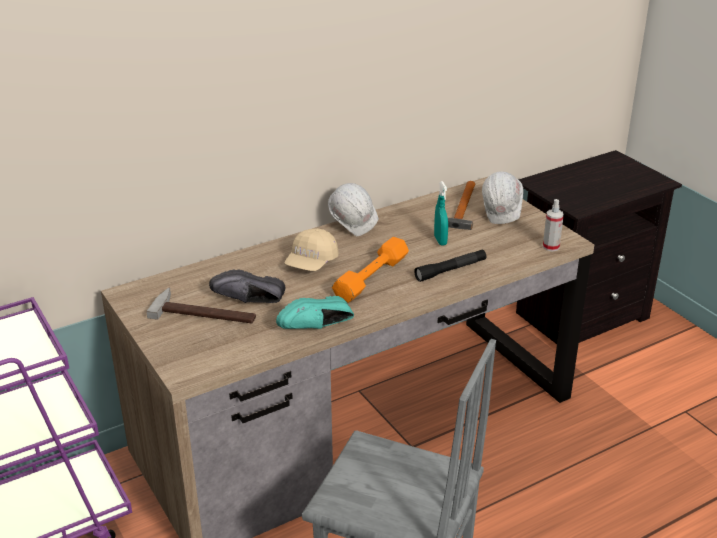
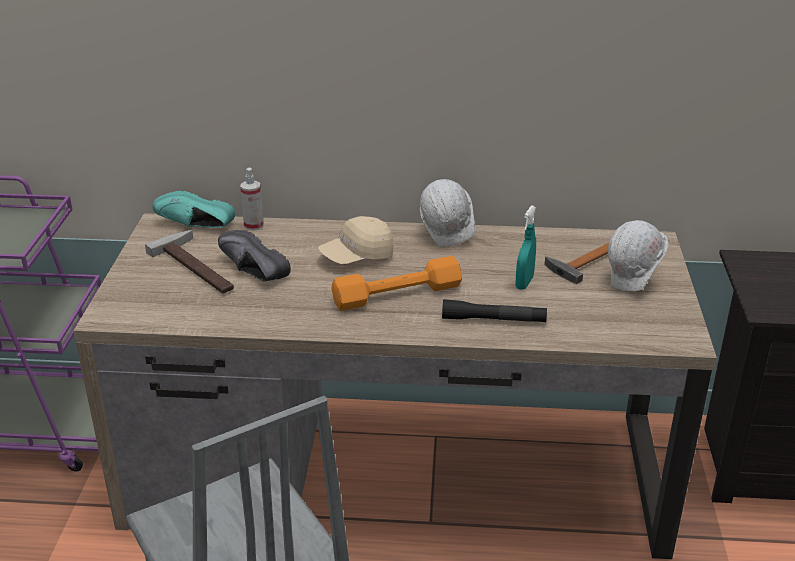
camera: 35 degrees right, 0 degrees up
turquoise shoe [276,296,354,329] -> turquoise shoe moved to [152,191,235,228]
spray bottle [543,199,564,251] -> spray bottle moved to [240,168,264,231]

